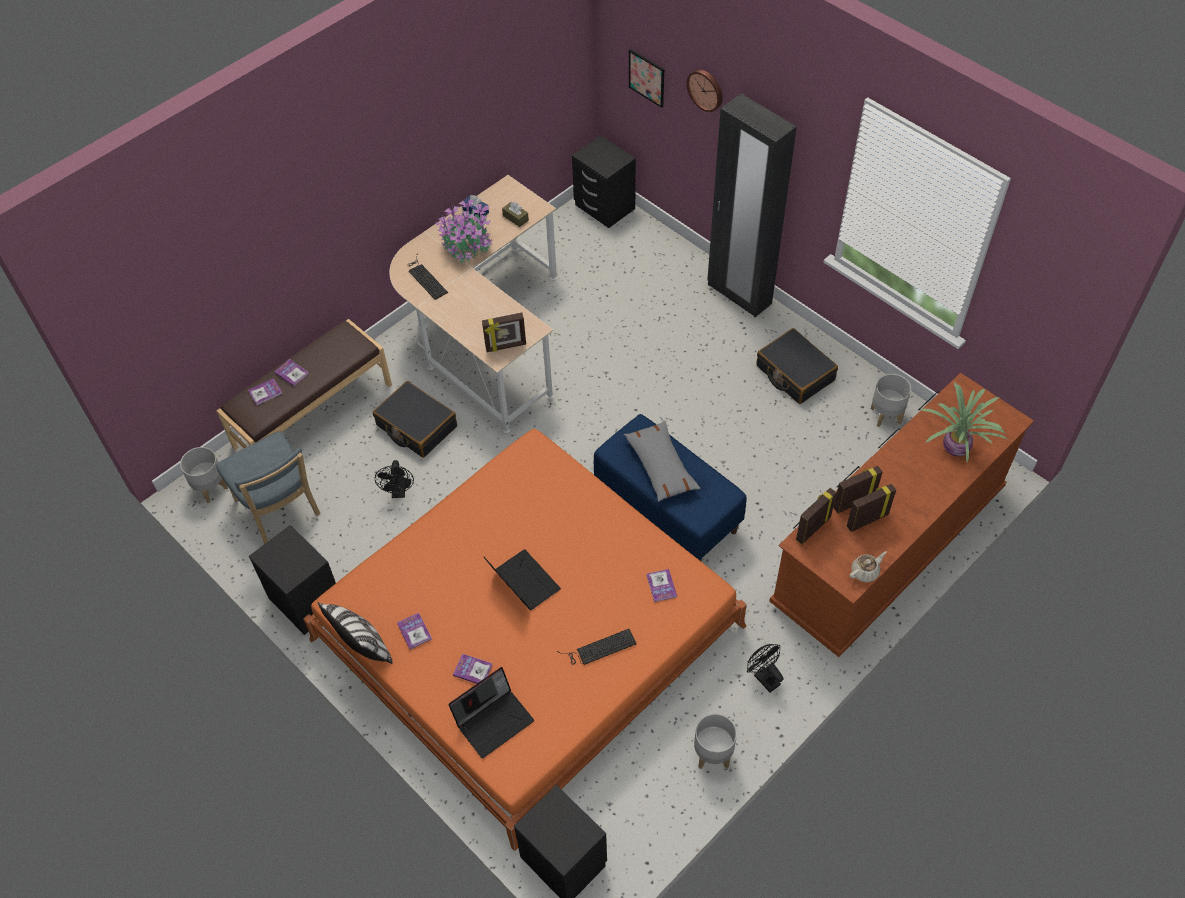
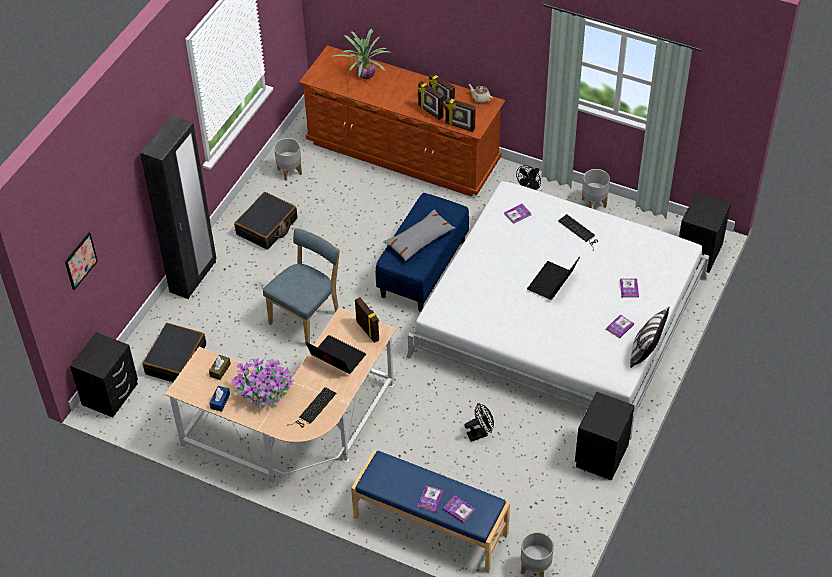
camera: 110 degrees left, 5 degrees down
blue chair [216,431,320,544] -> blue chair moved to [263,228,340,343]
brown bench [217,319,392,450] -> blue bench [351,450,510,572]
orange bed [303,428,747,851] -> white bed [406,181,709,440]
black suitcase [373,381,457,458] -> black suitcase moved to [143,323,206,382]
laptop [449,667,534,758] -> laptop moved to [305,335,366,374]
wall clock [687,70,722,112] -> none

